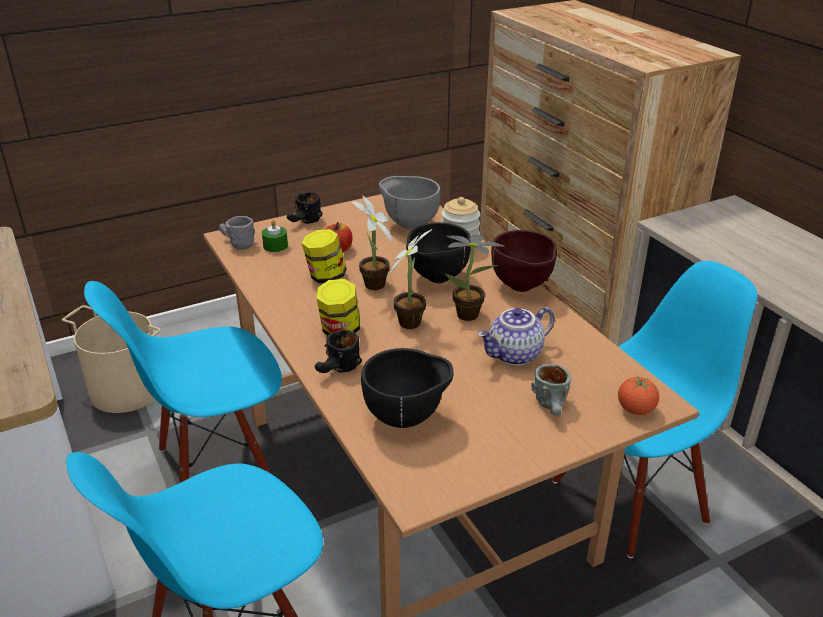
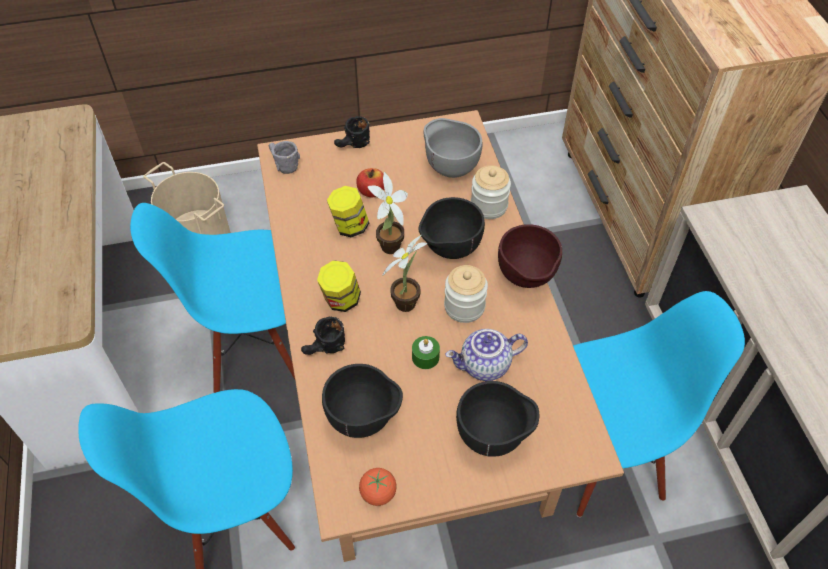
camera: 15 degrees right, 20 degrees up
green candle [262,220,288,252] -> green candle moved to [412,336,440,369]
potted plant [445,235,505,321] -> jar [444,265,488,323]
grey mug [531,364,571,416] -> black bowl [456,381,539,457]
tomato [618,375,659,415] -> tomato moved to [359,468,397,506]

